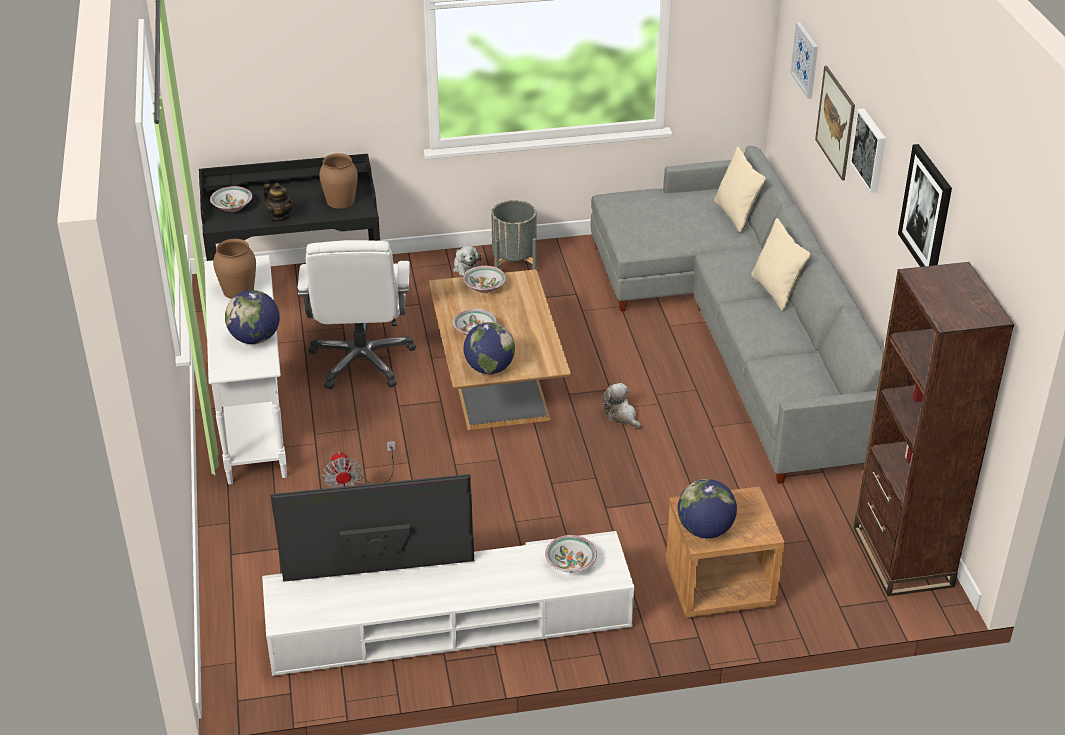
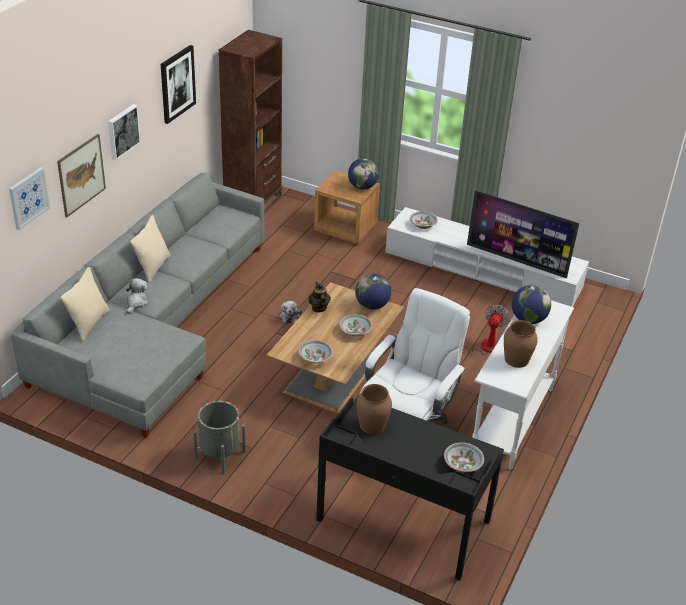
camera: 145 degrees left, 0 degrees up
teapot [263,183,293,221] -> teapot moved to [308,282,331,313]
plush toy [453,246,482,276] -> plush toy moved to [126,278,148,314]

